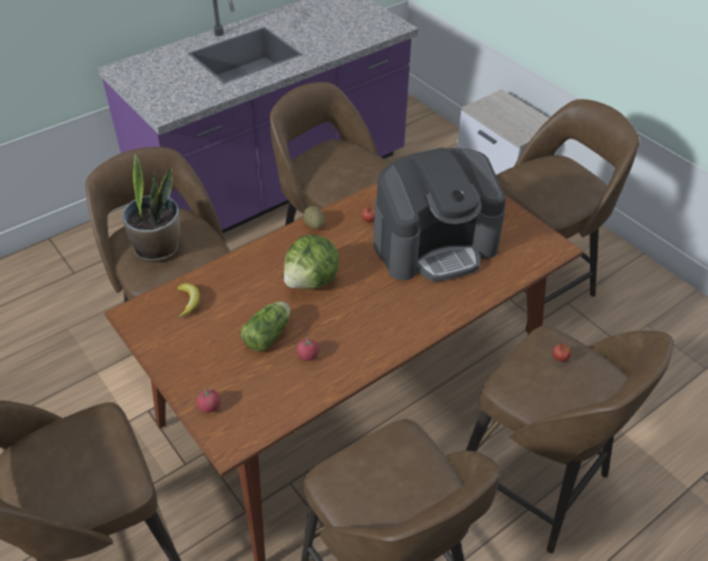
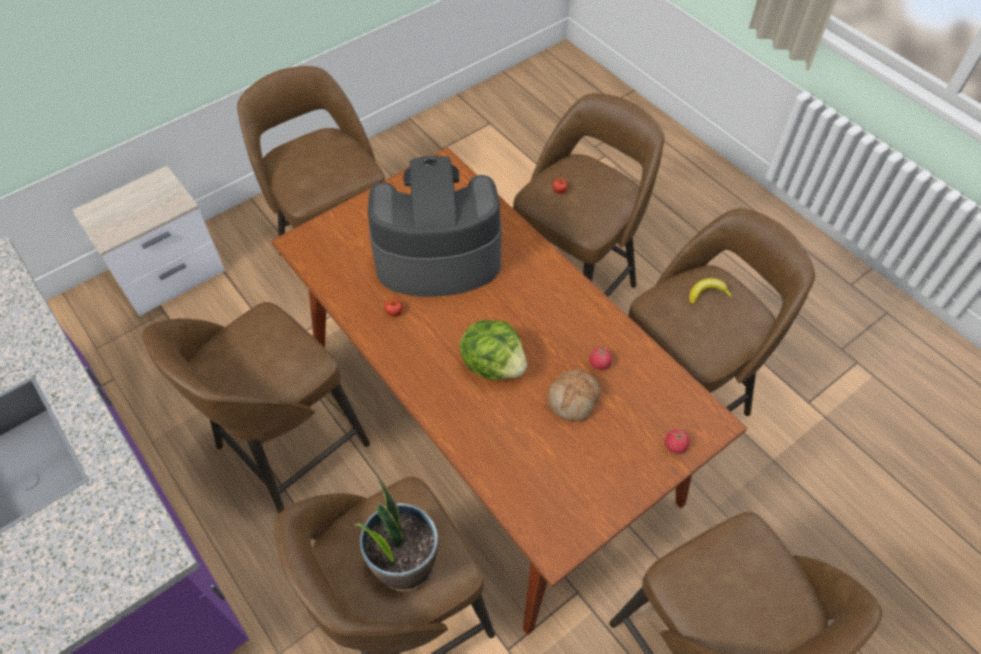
camera: 90 degrees left, 10 degrees up
banana [177,283,200,318] -> banana moved to [689,278,733,305]
lettuce [240,301,290,351] -> bread [548,369,600,422]
potato [304,206,325,229] -> none
coffee machine [373,148,506,281] -> coffee machine turned 75 degrees counterclockwise [368,156,502,297]

